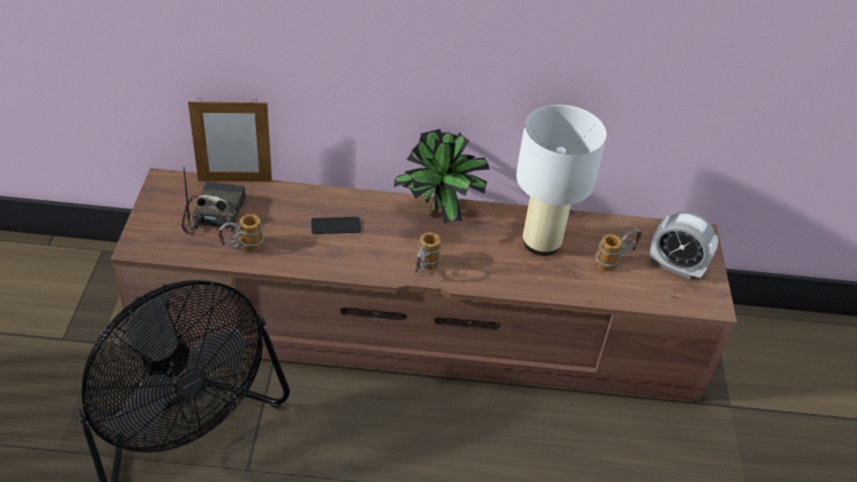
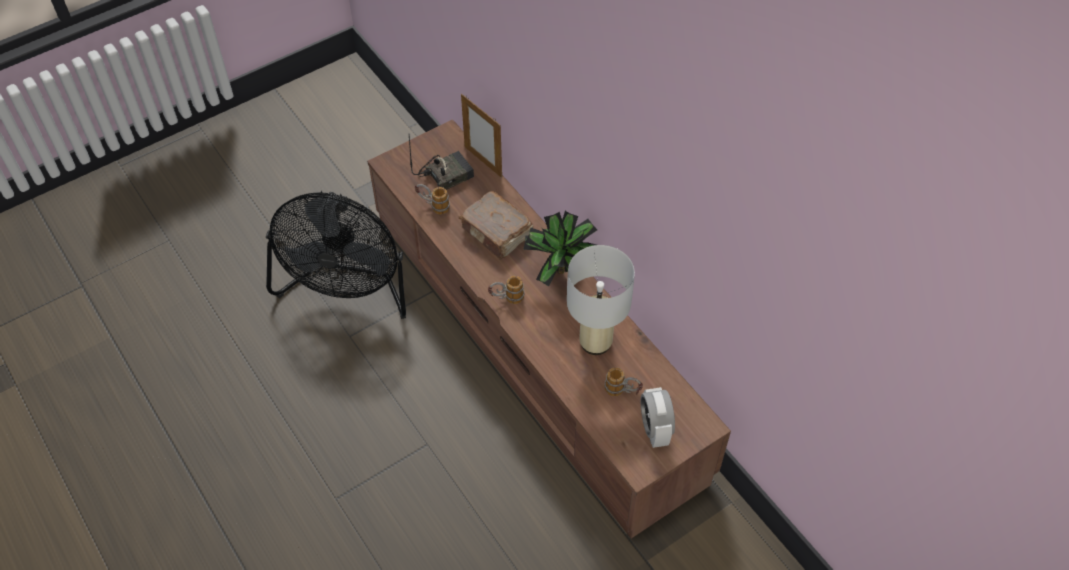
camera: 55 degrees right, 10 degrees up
phone [311,217,361,234] -> brown book [459,191,533,260]

